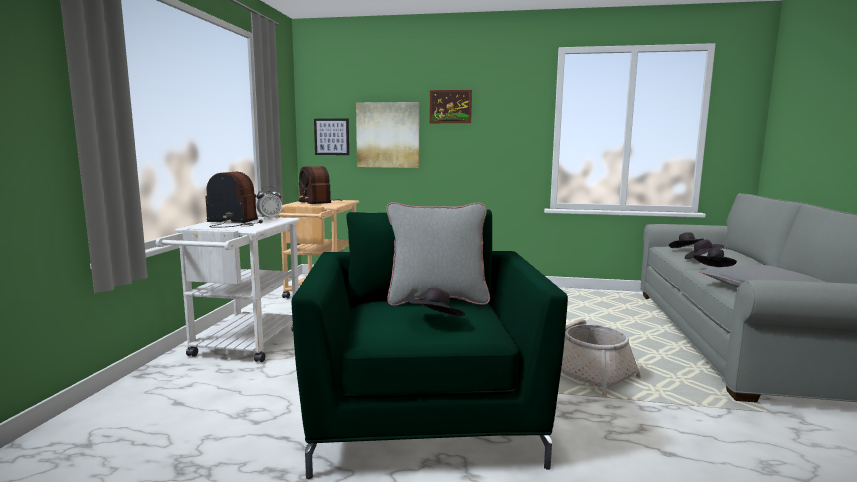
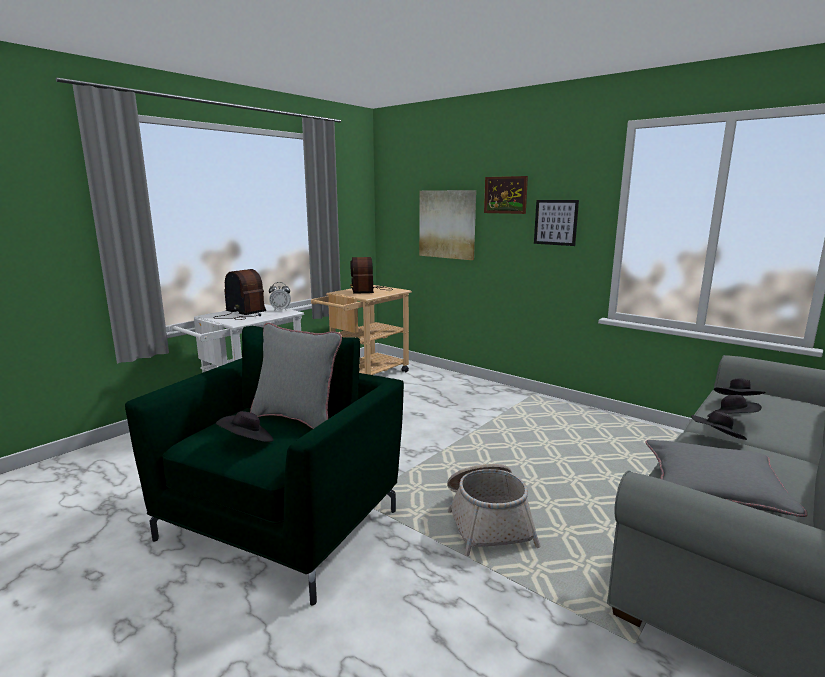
camera: 30 degrees right, 5 degrees up
picture [314,119,349,155] -> picture moved to [534,200,579,246]

